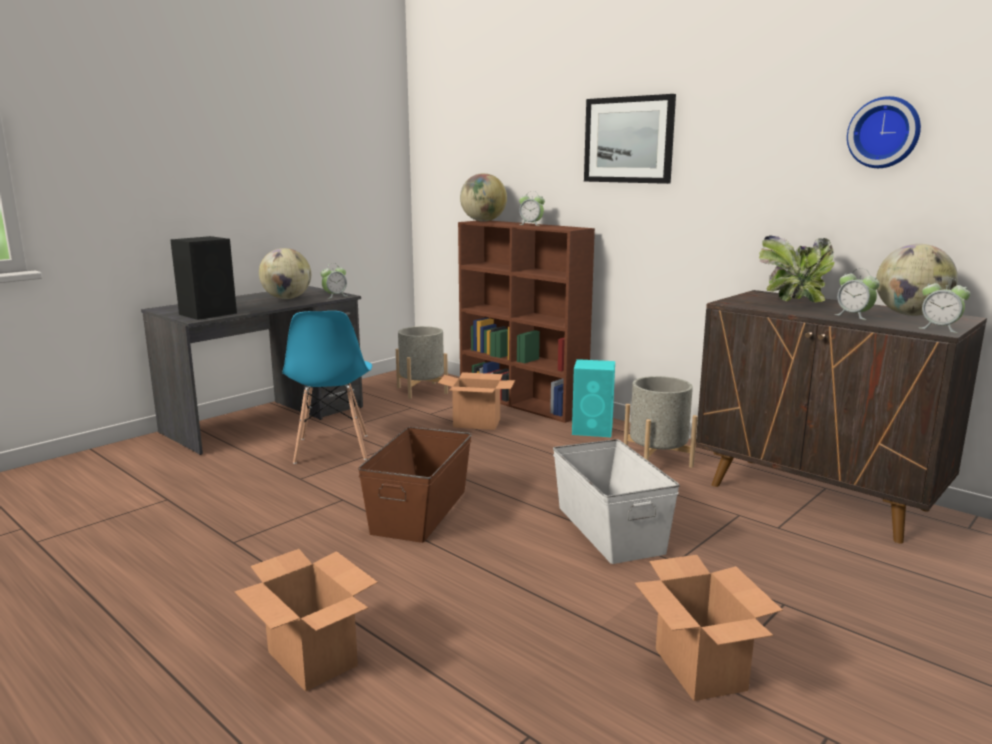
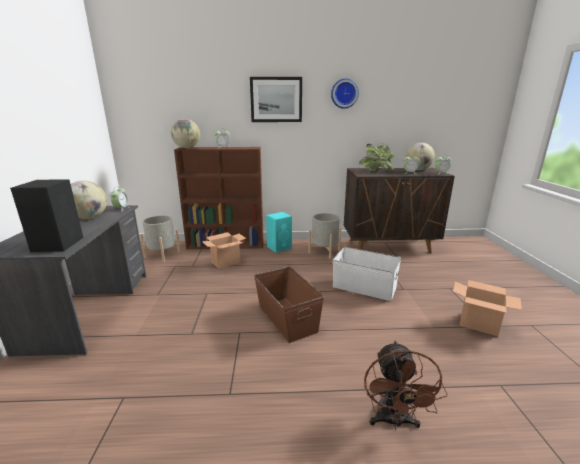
camera: 45 degrees left, 5 degrees up
cardboard box [234,549,378,692] -> brown fan [364,341,448,430]
blue chair [282,311,372,464] -> none
wall clock [847,96,921,168] -> wall clock moved to [331,78,359,109]

